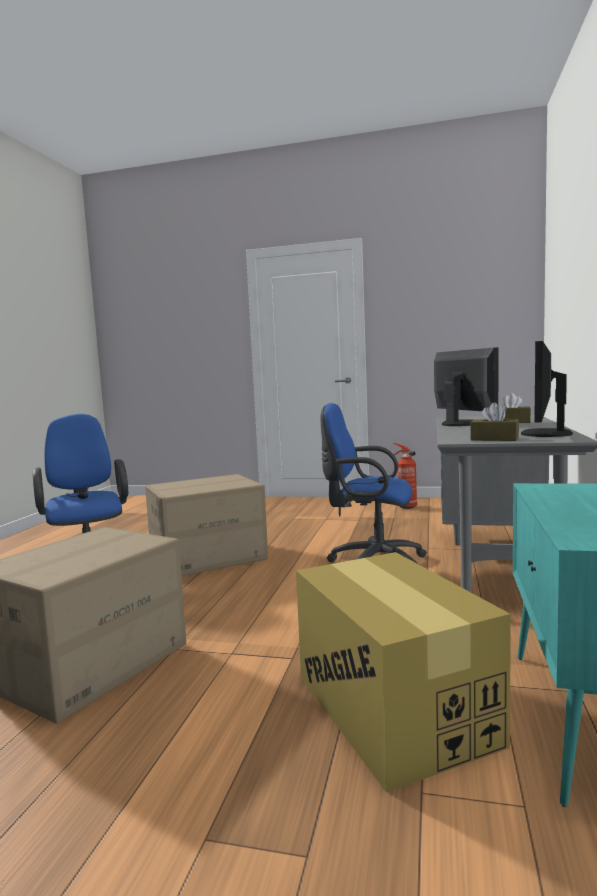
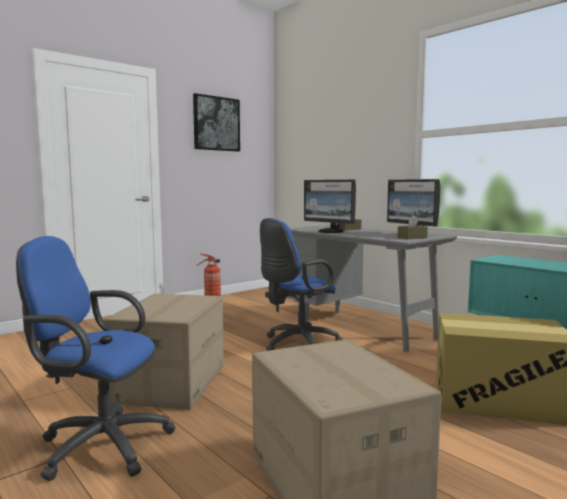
camera: 55 degrees left, 0 degrees up
monitor [434,347,498,426] -> monitor turned 150 degrees counterclockwise [304,180,356,233]
none -> picture [193,93,240,152]

